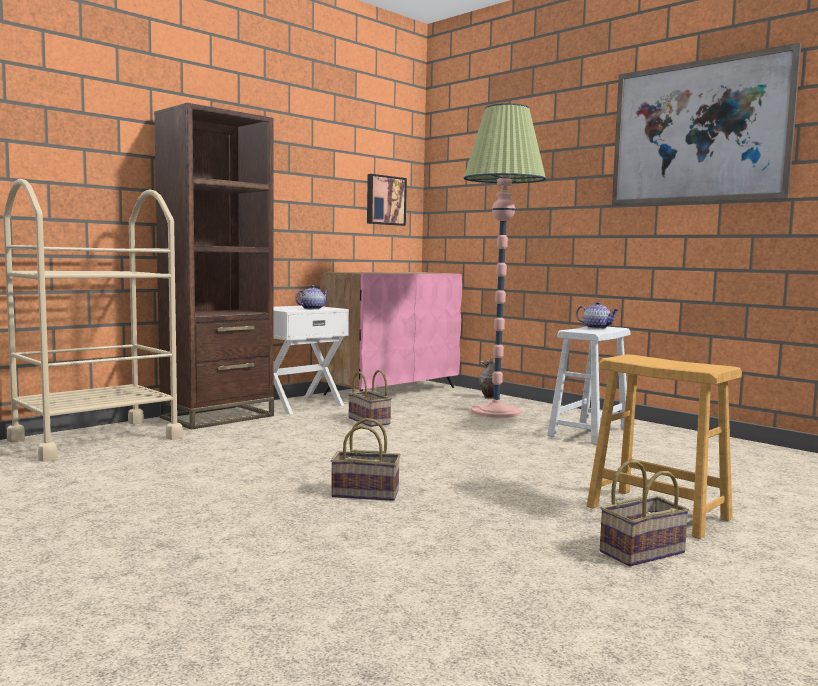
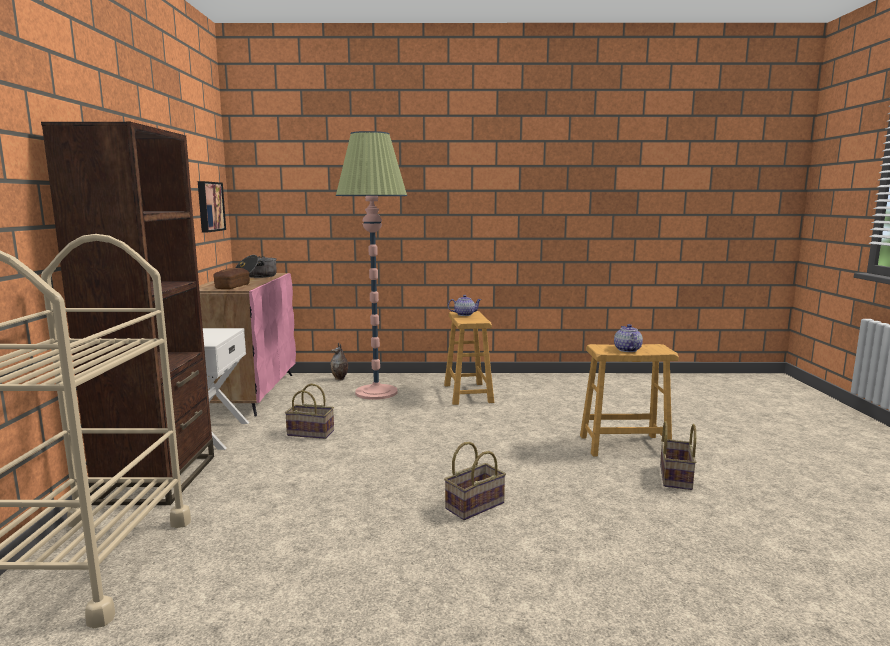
camera: 45 degrees left, 5 degrees up
teapot [295,285,328,310] -> teapot moved to [614,324,643,352]
white stool [547,326,631,445] -> brown stool [444,311,494,405]
picture [612,43,801,205] -> none
none -> bread [213,268,250,289]
none -> cooking pot [235,255,277,278]

